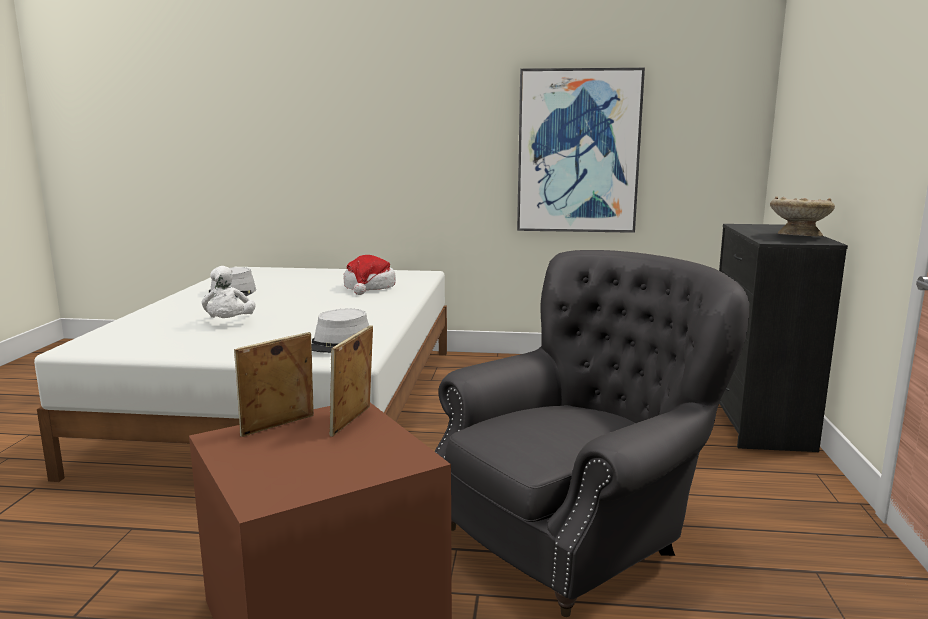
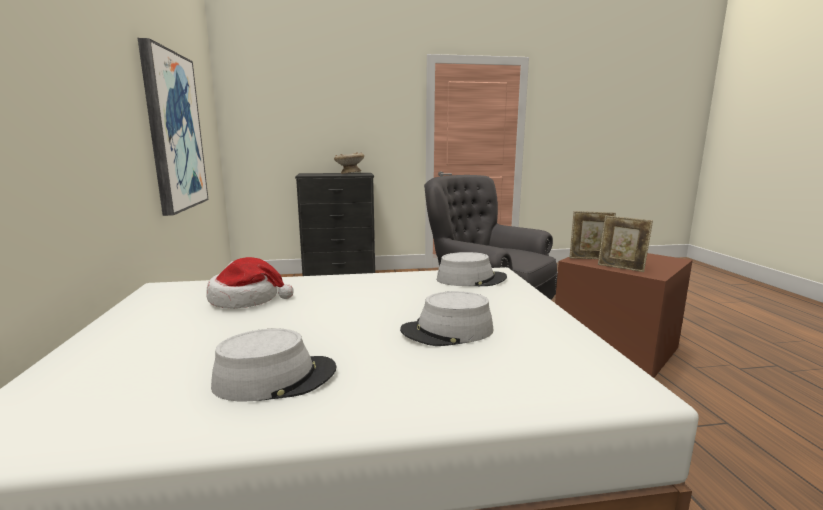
camera: 105 degrees left, 0 degrees up
white plush toy [202,266,256,318] -> grey hat [400,291,493,346]

